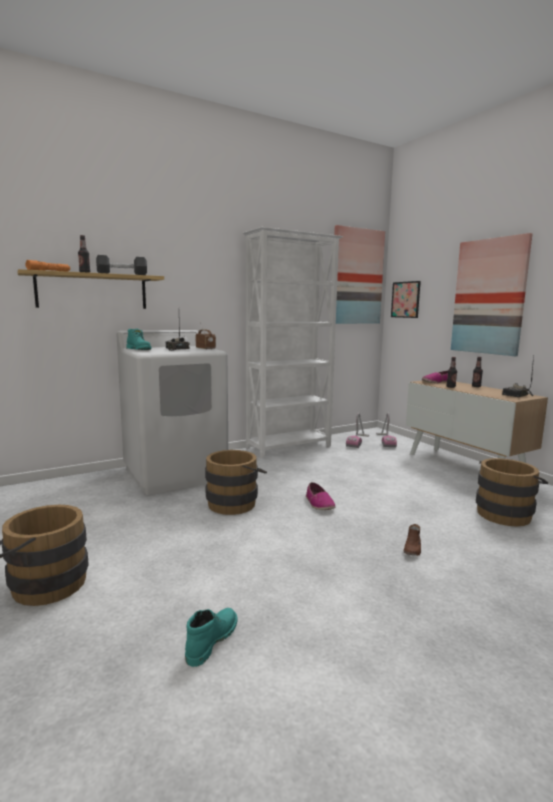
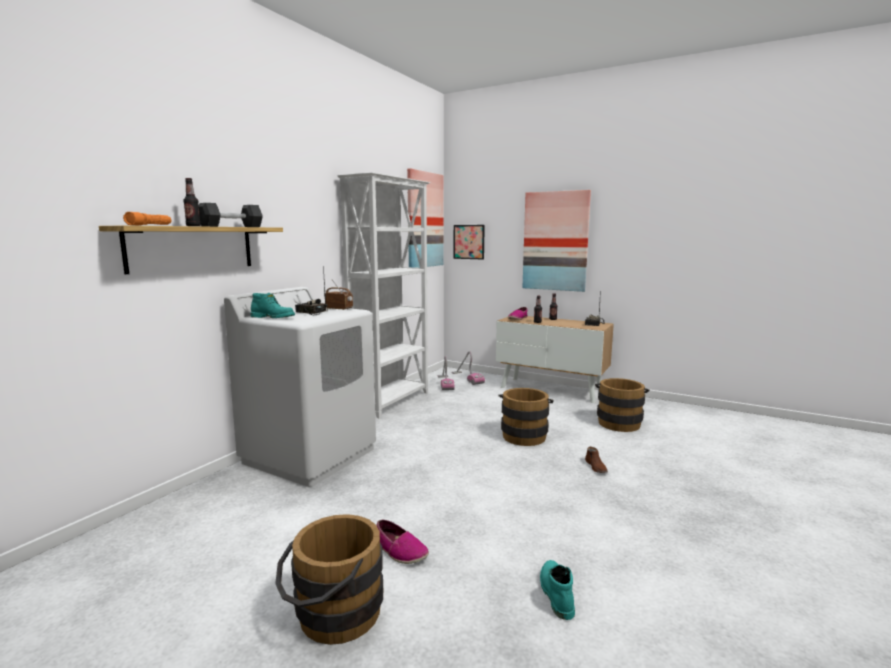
camera: 30 degrees left, 0 degrees up
brown bucket [205,450,267,515] -> brown bucket moved to [499,388,554,446]
shoe [306,482,336,510] -> shoe moved to [376,520,429,564]

